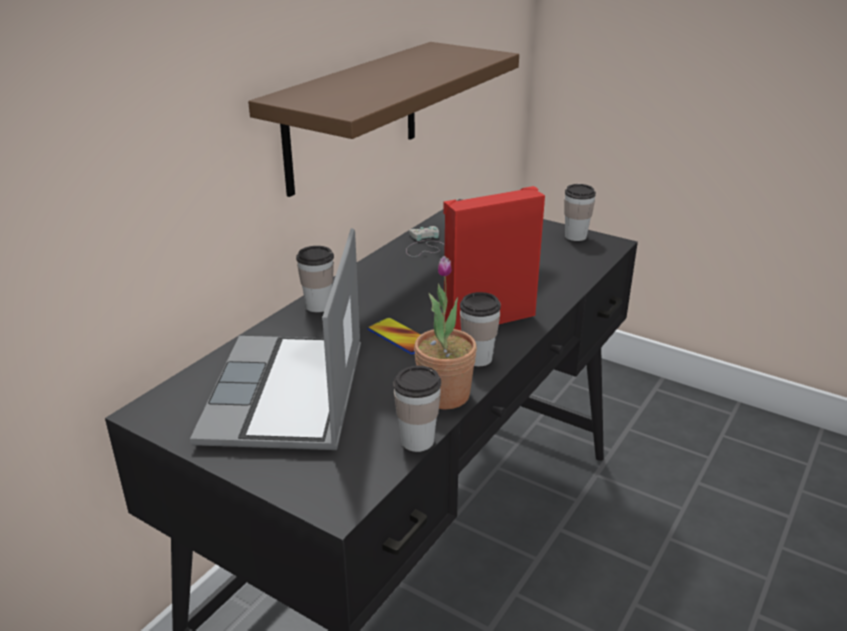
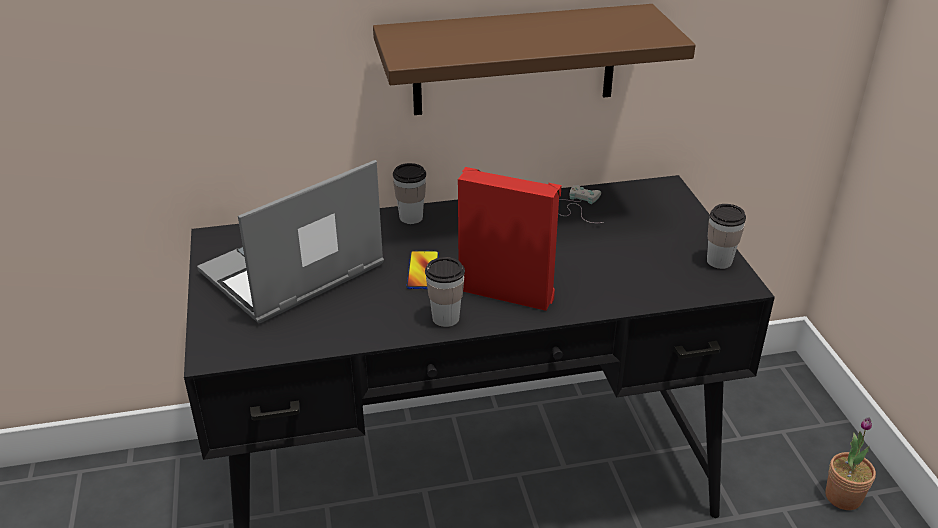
camera: 45 degrees right, 5 degrees up
cup [393,366,441,452] -> none
potted plant [414,256,477,410] -> potted plant moved to [825,417,876,510]

